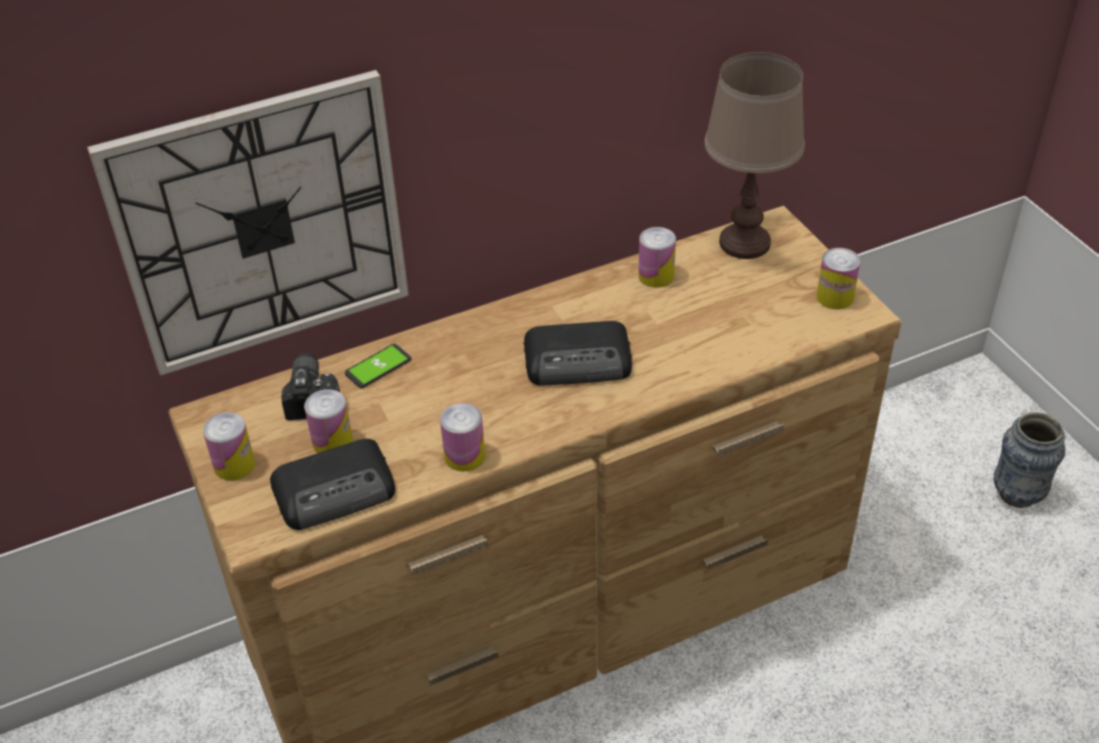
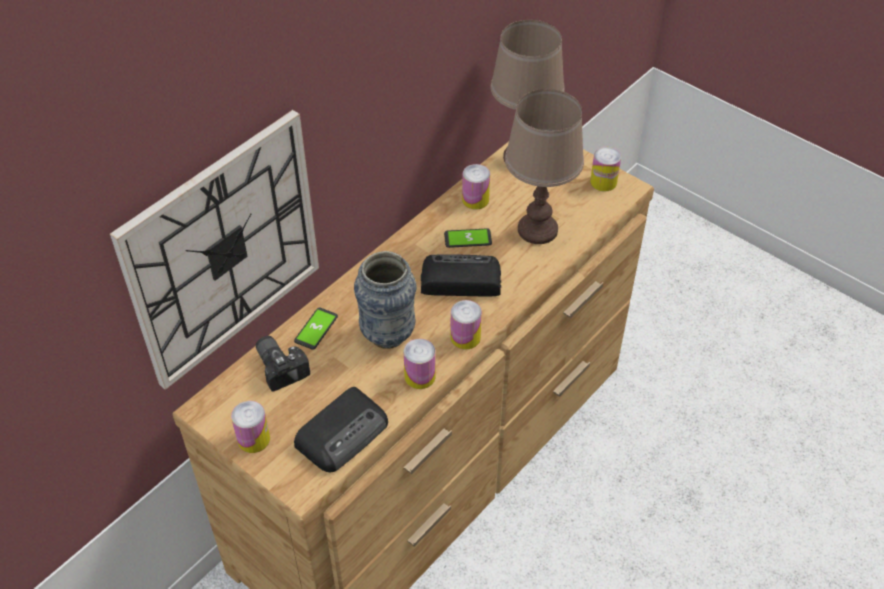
camera: 25 degrees left, 5 degrees up
can [304,389,353,453] -> can moved to [450,300,482,350]
radio [524,321,632,386] -> radio turned 150 degrees counterclockwise [421,254,501,297]
vase [994,412,1065,508] -> vase moved to [354,251,417,349]
none -> phone [444,228,492,248]
none -> brown table lamp [505,89,584,244]

